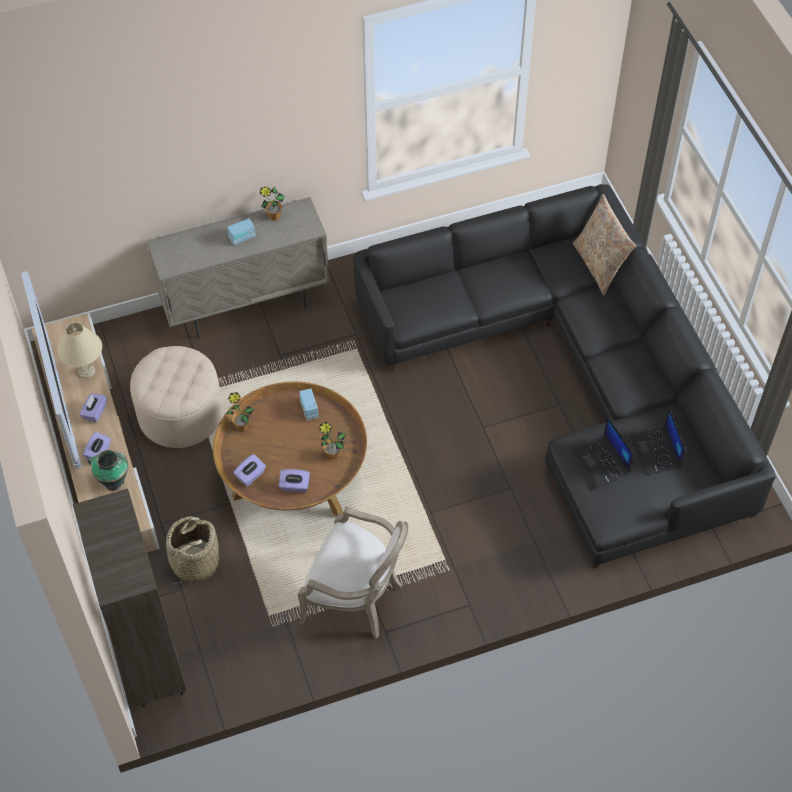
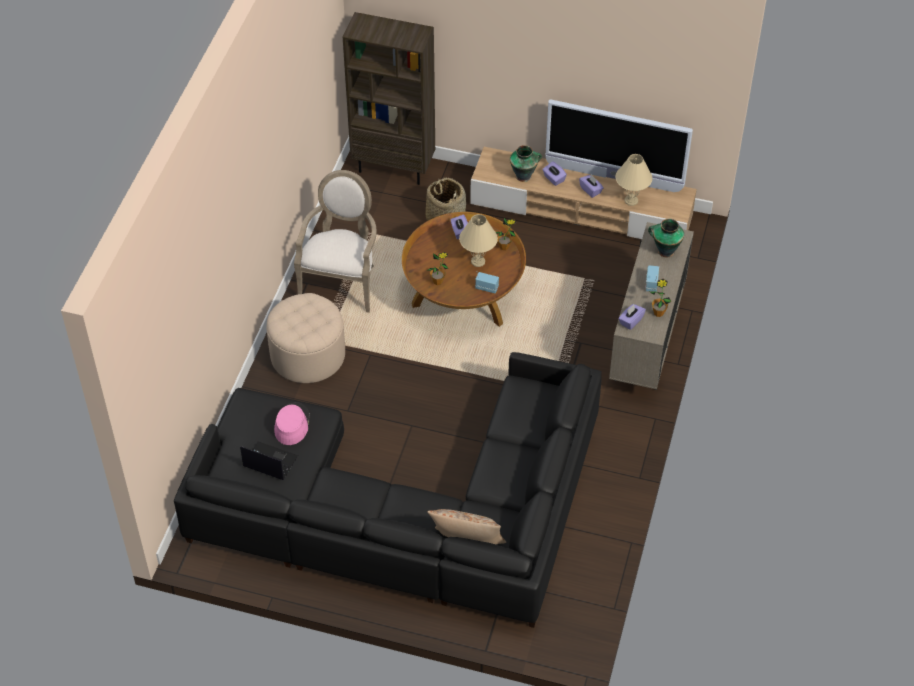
camera: 125 degrees right, 5 degrees down
beige ottoman [130,346,223,448] -> beige ottoman moved to [267,293,345,383]
purple tissue box [279,469,310,493] -> purple tissue box moved to [618,304,646,330]
armchair [298,507,408,638] -> armchair turned 135 degrees clockwise [294,170,377,313]
laptop [573,416,634,488] -> pink hat [274,402,310,445]
none -> beige table lamp [459,214,498,267]
none -> vase [648,218,684,258]

